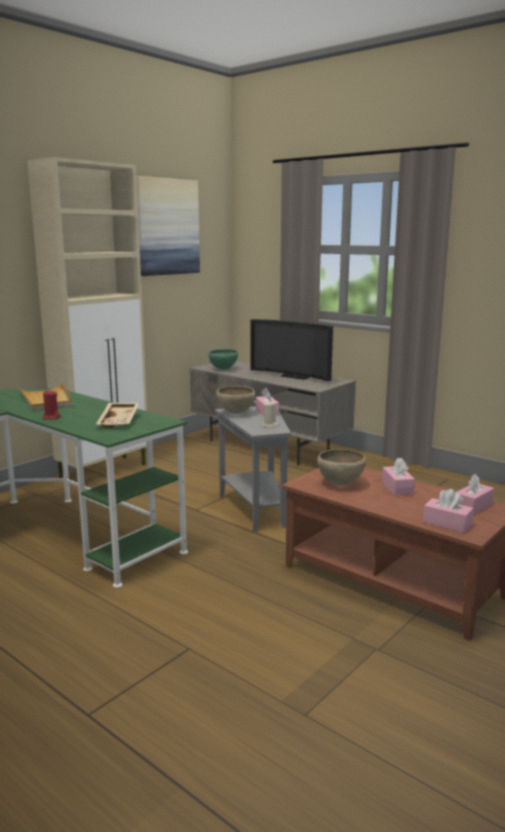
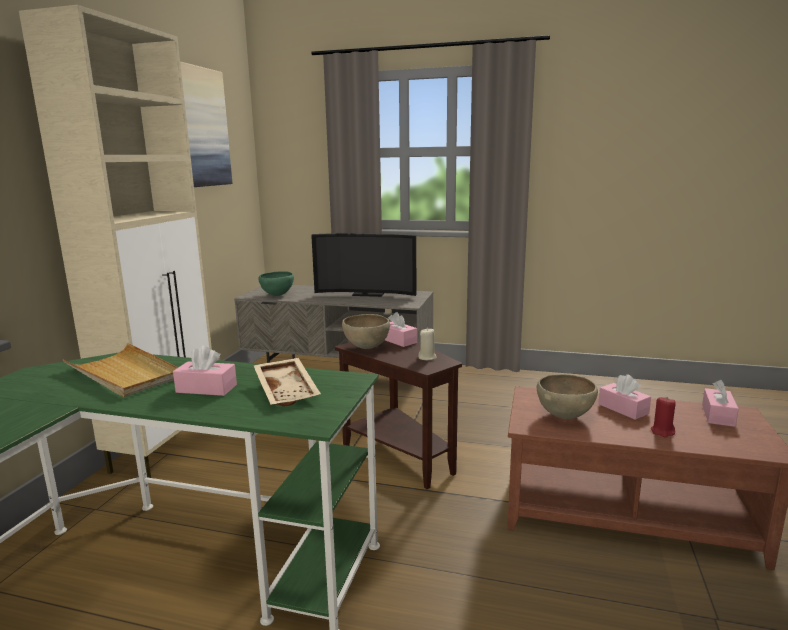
camera: 25 degrees left, 0 degrees up
red candle [43,390,60,420] -> red candle moved to [651,397,676,438]
grey side table [215,407,291,531] -> brown side table [335,340,462,489]
pink tissue box [423,489,474,533] -> pink tissue box moved to [173,346,237,396]

